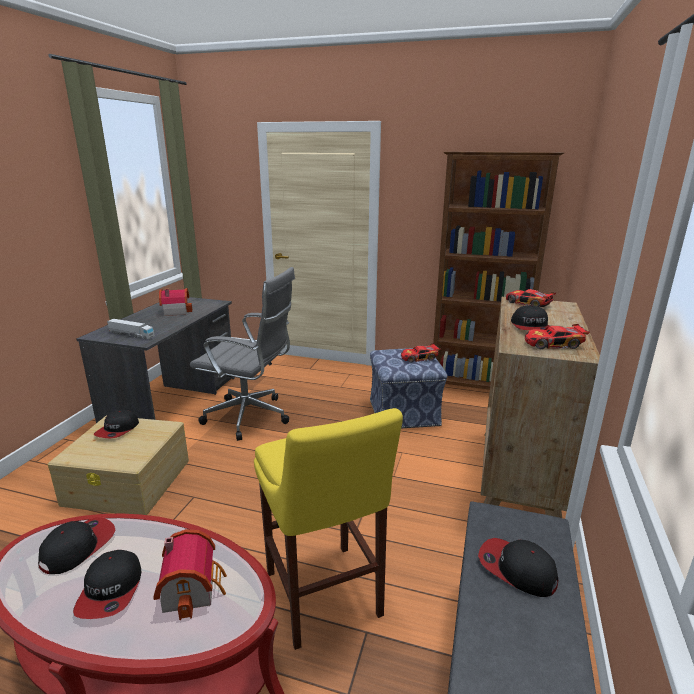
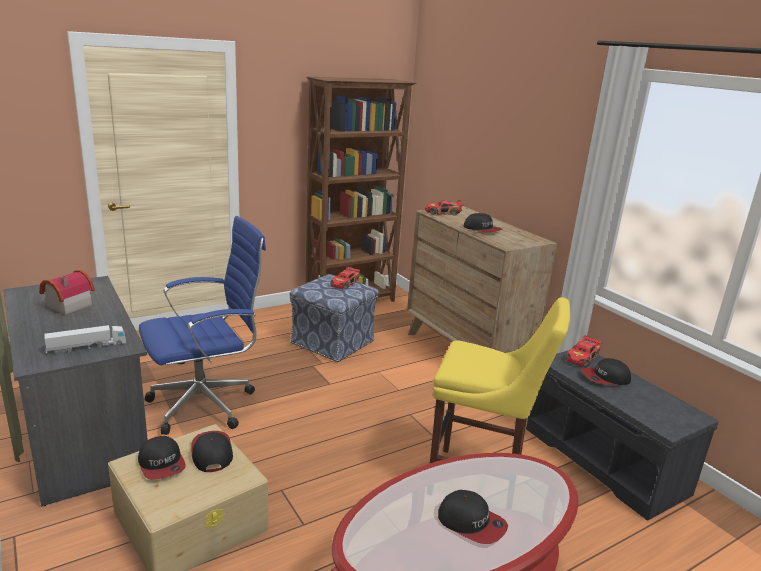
camera: 50 degrees left, 0 degrees up
cap [38,517,115,574] -> cap moved to [191,431,233,472]
toy house [153,529,227,620] -> none
grey office chair [190,267,295,441] -> blue office chair [139,216,266,435]
toy car [525,324,590,349] -> toy car moved to [566,335,602,367]

